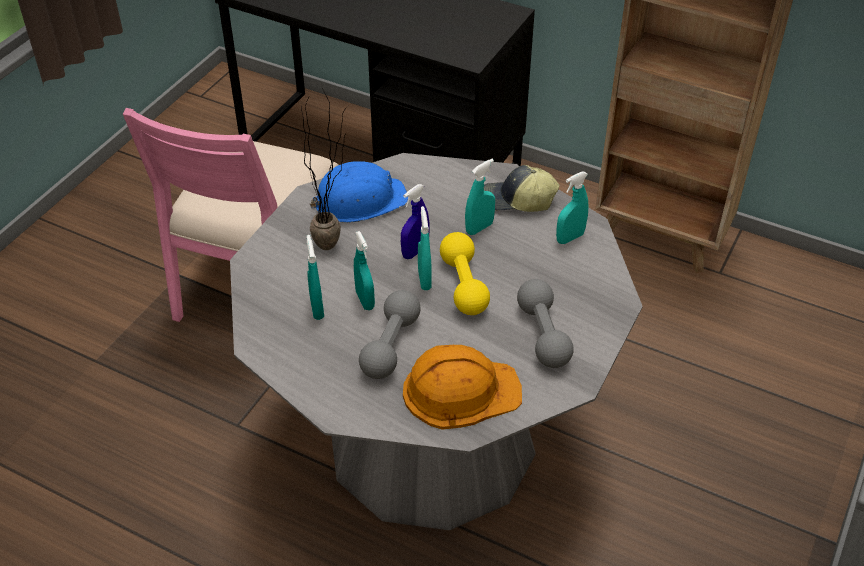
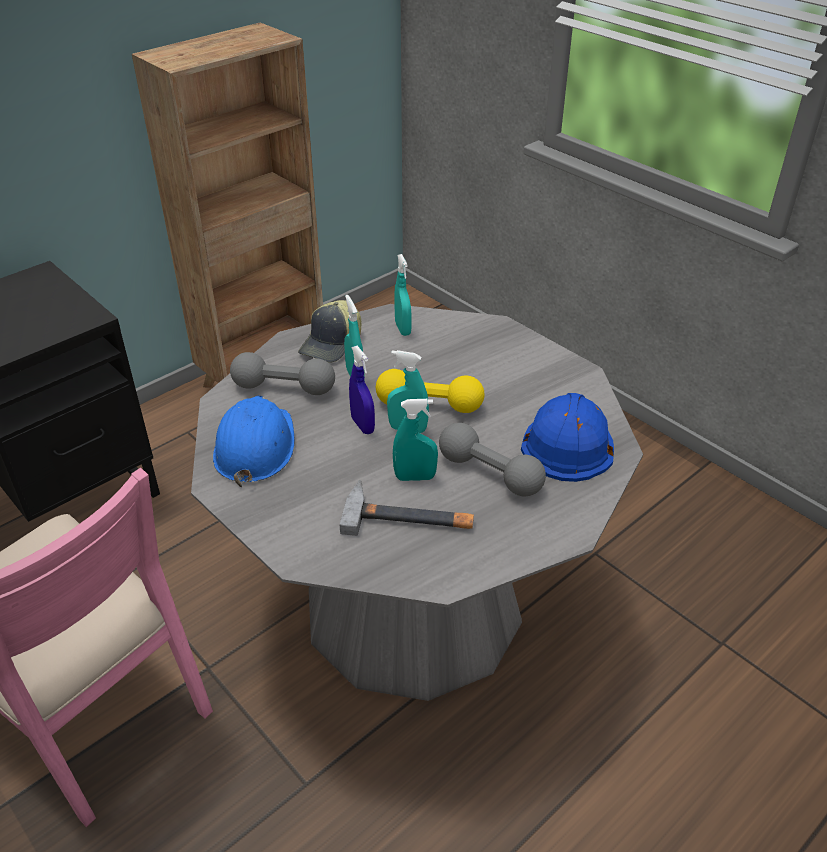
camera: 70 degrees left, 5 degrees down
potted plant [302,88,349,250] -> none
turquoise spray bottle [307,235,324,320] -> hammer [339,480,474,536]
orange hard hat [403,345,522,430] -> blue hard hat [521,393,614,482]
grey dumbbell [517,279,574,368] -> grey dumbbell moved to [230,352,335,395]

